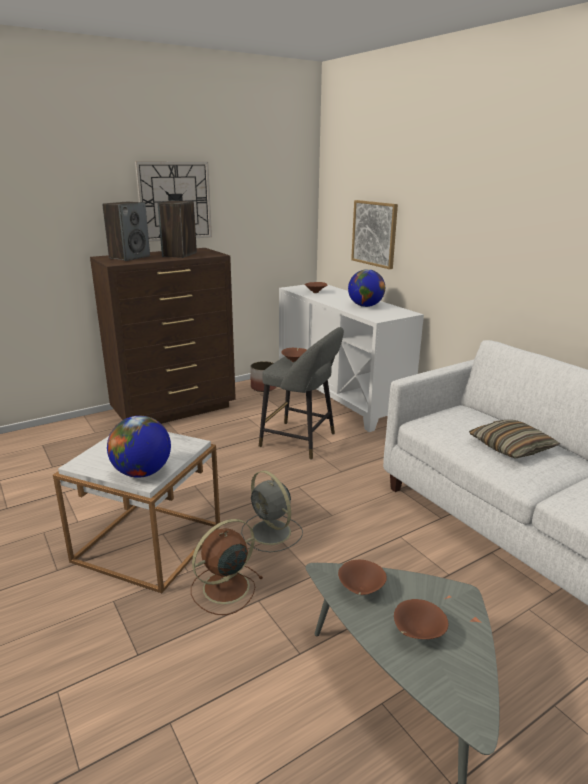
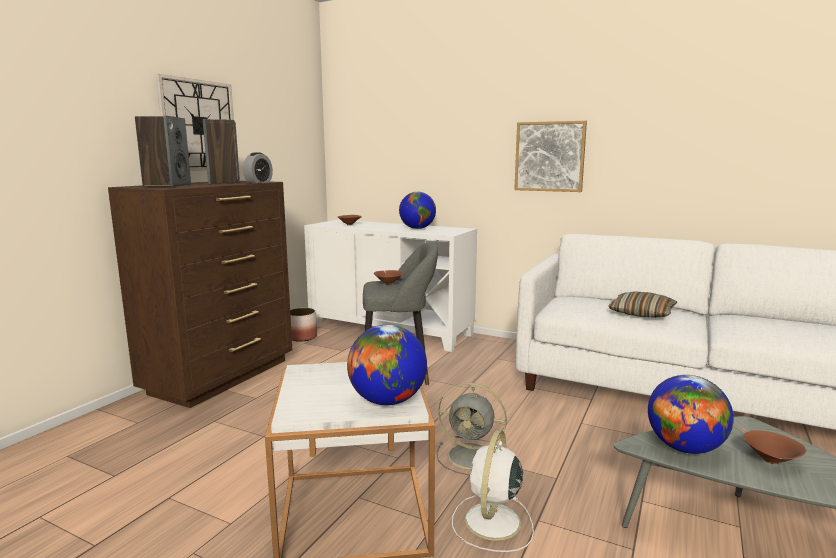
camera: 30 degrees left, 10 degrees down
brown fan [191,519,263,615] -> white fan [452,430,534,552]
brown bowl [338,560,387,595] -> globe [648,375,734,454]
picture [351,200,398,269] -> picture moved to [514,121,587,192]
none -> alarm clock [243,152,273,183]

